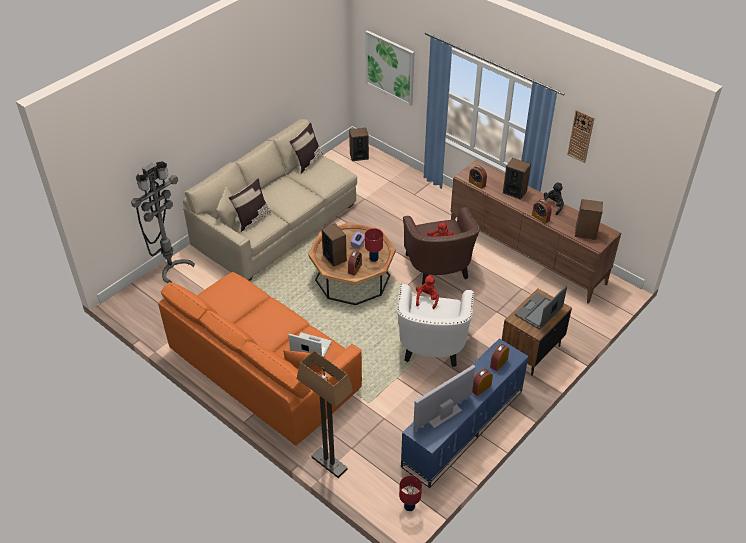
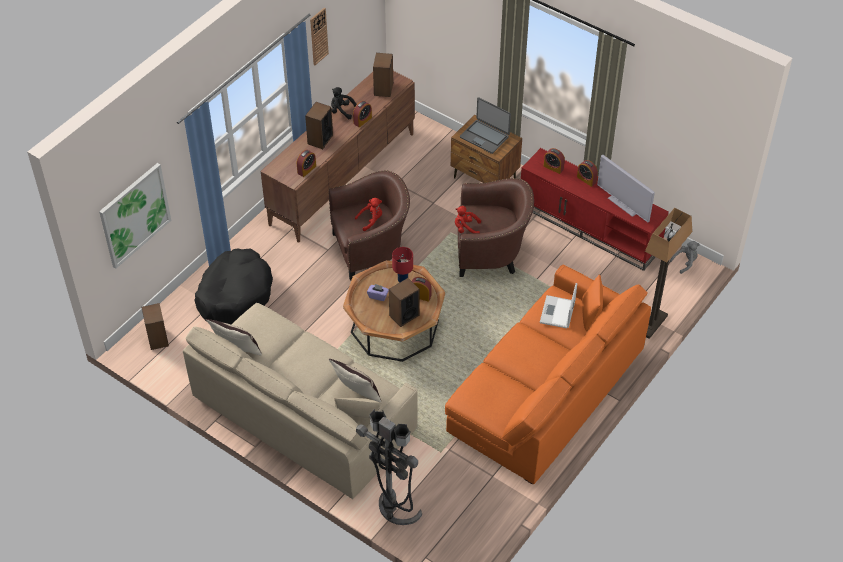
camera: 95 degrees left, 5 degrees up
white armchair [397,284,474,367] -> brown armchair [458,178,534,277]
red table lamp [399,476,422,511] -> grey plush toy [670,241,700,274]
blue tv stand [401,338,528,488] -> red tv stand [521,148,669,271]
none -> black dog bed [194,248,273,324]

